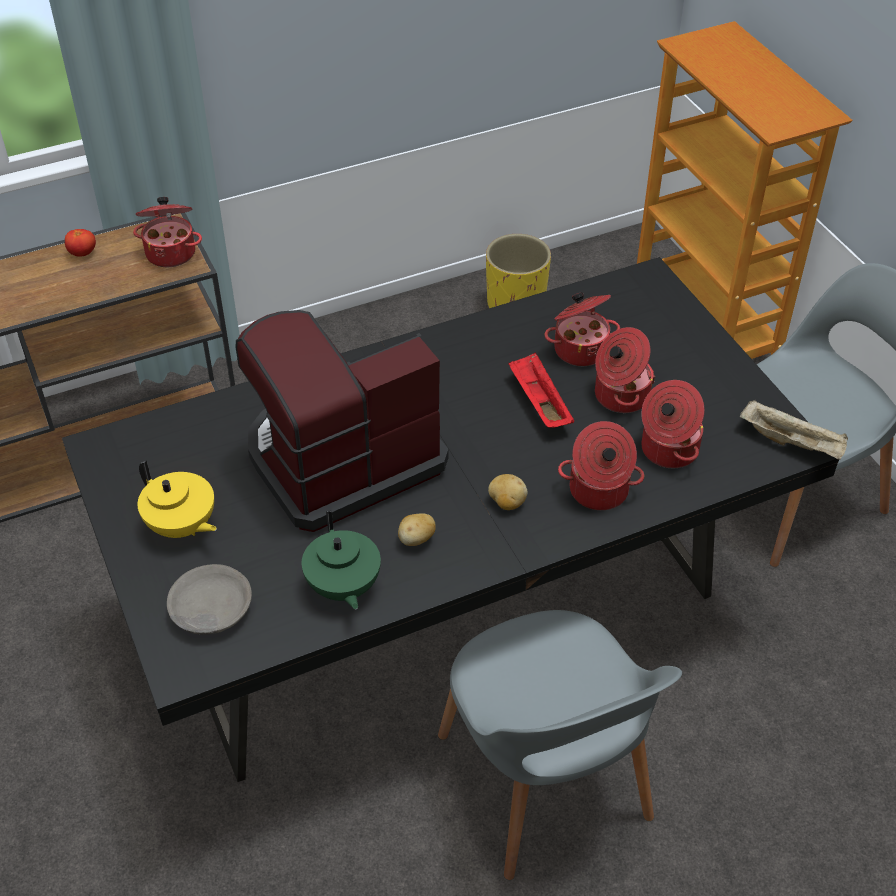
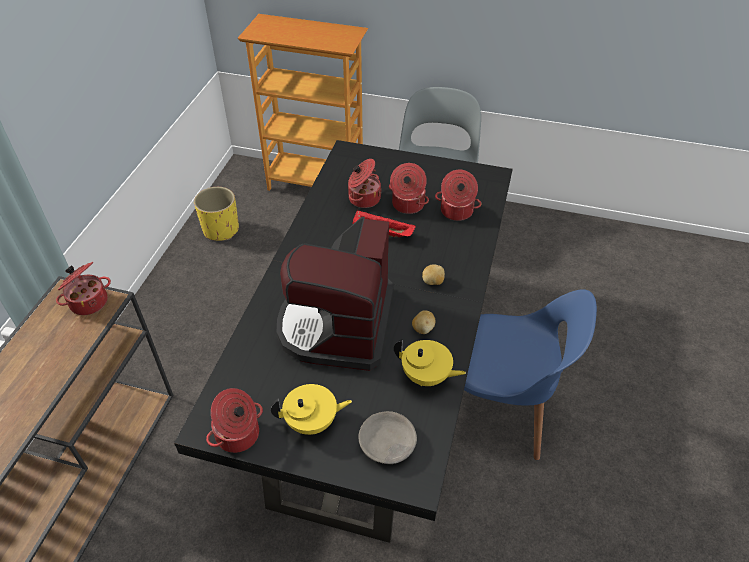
camera: 50 degrees left, 0 degrees up
tomato [65,229,96,257] -> none
green teapot [302,510,381,609] -> yellow teapot [394,339,466,386]
grey chair [438,610,682,880] -> blue chair [464,289,597,460]
cooking pot [558,421,644,510] -> cooking pot moved to [206,388,263,453]
beige tray [740,400,848,460] -> none

